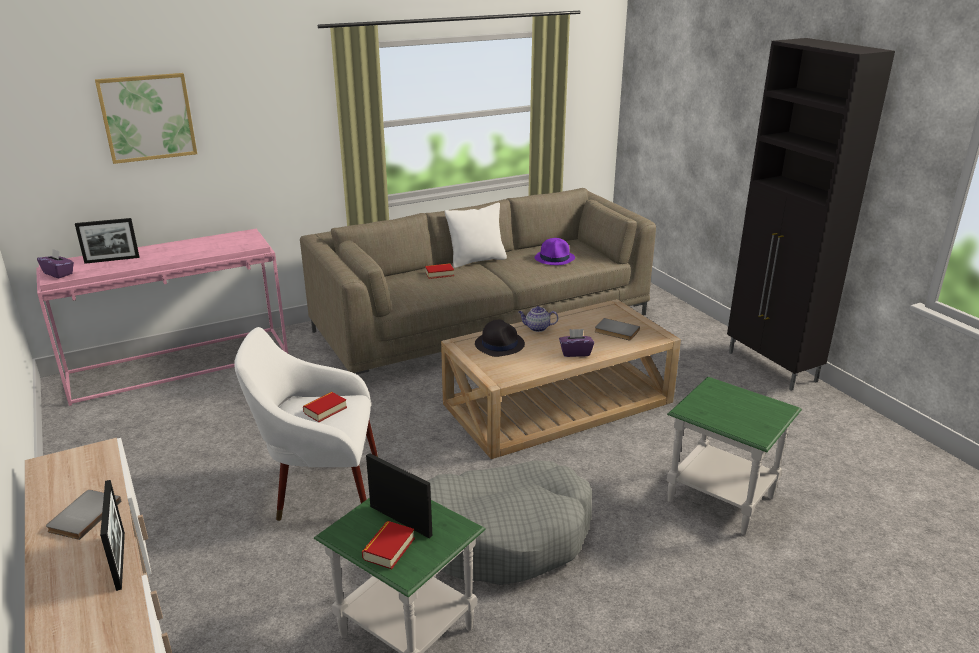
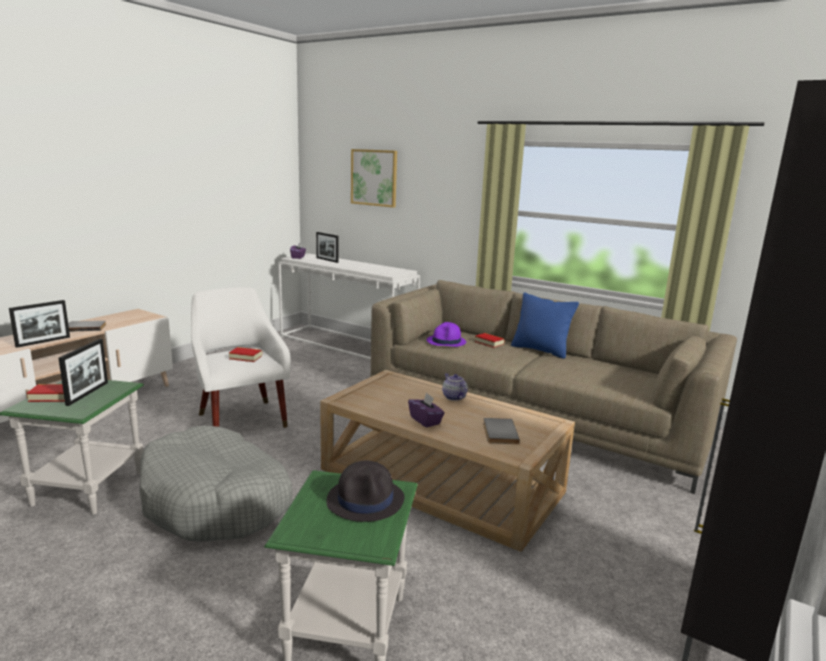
camera: 60 degrees right, 10 degrees down
pink console table [36,229,288,406] -> white console table [278,254,420,360]
white pillow [445,203,507,268] -> blue pillow [511,292,579,359]
black hat [475,320,525,357] -> black hat moved to [326,461,404,522]
purple hat [534,238,575,265] -> purple hat moved to [427,322,466,347]

